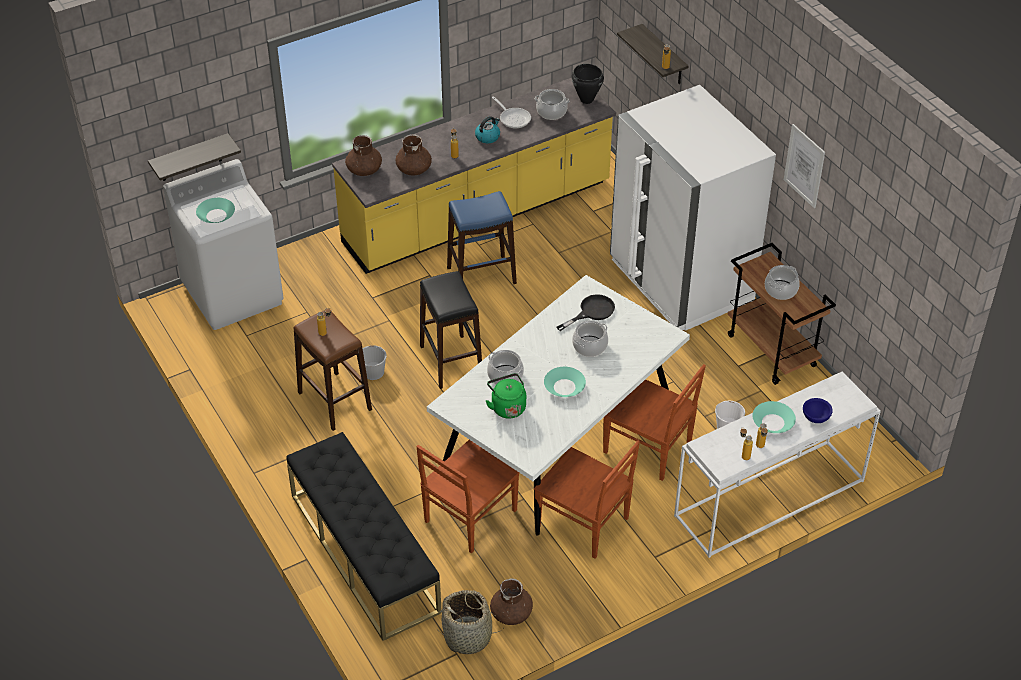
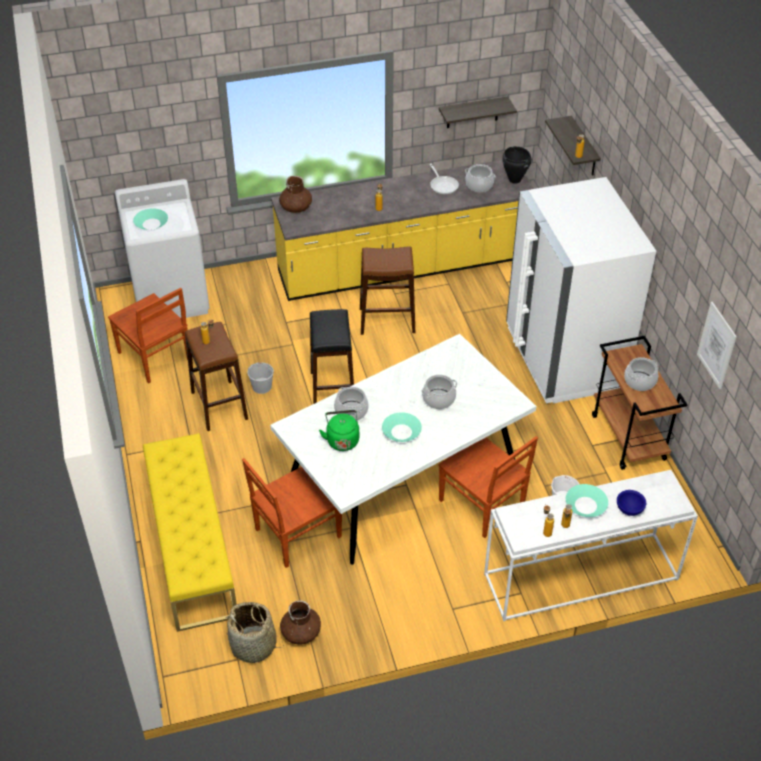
camera: 15 degrees right, 0 degrees up
shelf [148,133,241,181] -> shelf moved to [439,97,517,128]
black bench [286,432,442,641] -> yellow bench [143,433,237,632]
brown vase [396,134,432,175] -> none
blue stool [447,191,517,284] -> brown stool [360,246,415,335]
kettle [475,116,500,143] -> none
brown chair [534,441,640,559] -> brown chair moved to [108,288,188,383]
black frying pan [557,294,615,331] -> none
picture [784,124,825,208] -> picture moved to [697,302,737,389]

